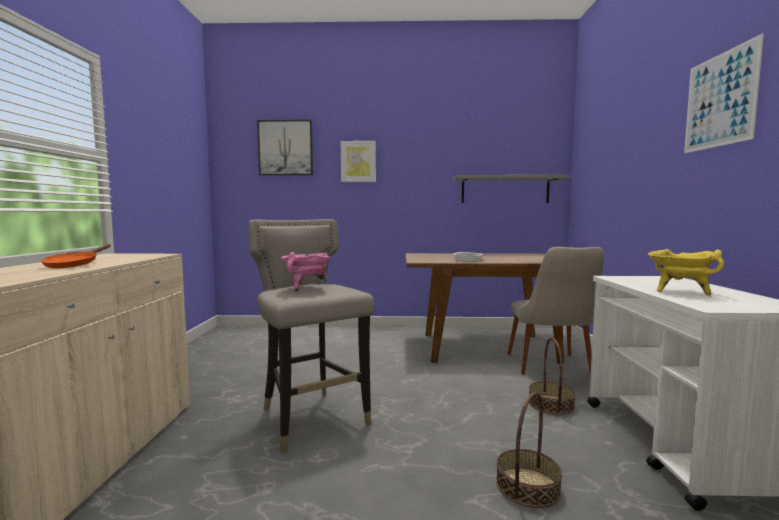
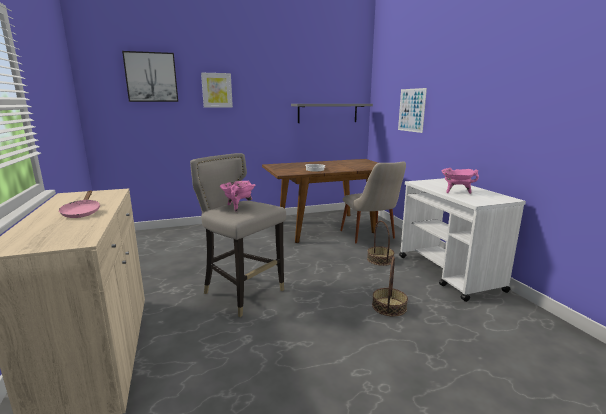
camera: 20 degrees left, 10 degrees up
orange frying pan [41,244,111,268] -> pink frying pan [59,191,100,218]
yellow cooking pot [648,249,724,296] -> pink cooking pot [442,168,479,194]
picture [684,33,764,153] -> picture moved to [398,88,427,133]

